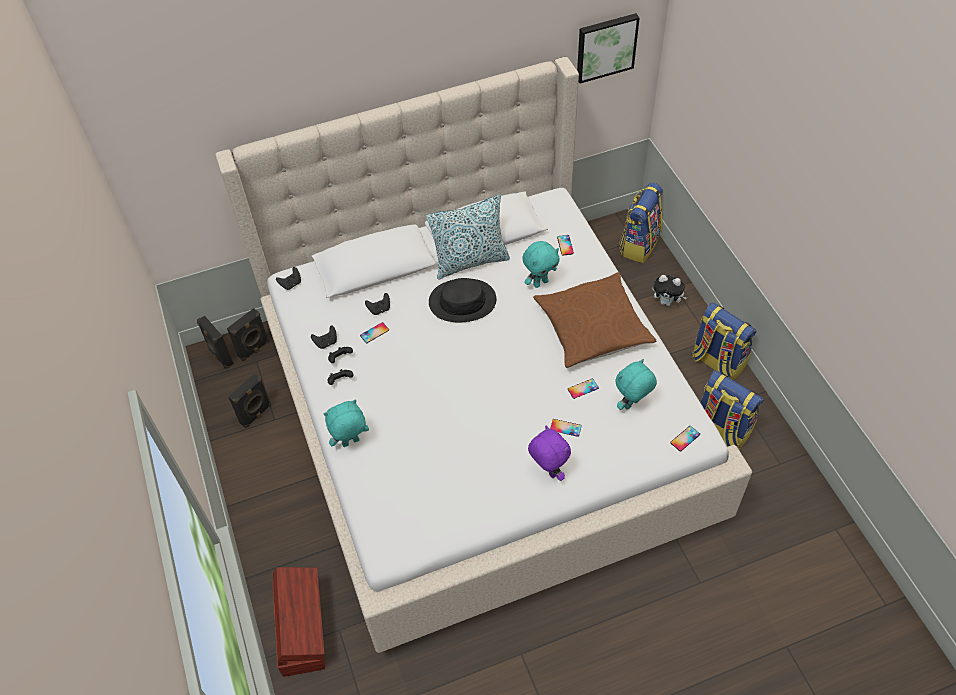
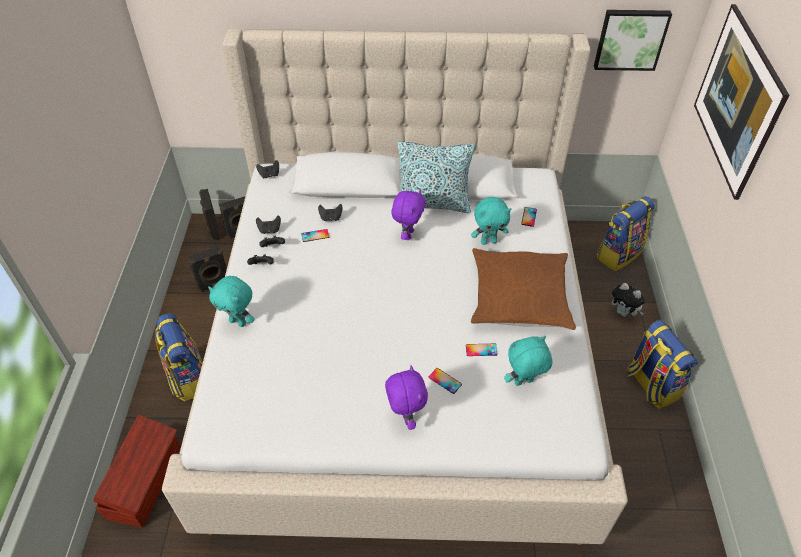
camera: 20 degrees right, 5 degrees down
turquoise plush toy [324,400,369,447] -> turquoise plush toy turned 150 degrees counterclockwise [208,276,255,327]
black hat [429,278,496,322] -> purple plush toy [391,189,426,240]
phone [670,426,700,452] -> none
backpack [701,370,764,450] -> backpack moved to [155,313,203,402]
none -> picture [694,4,789,200]

